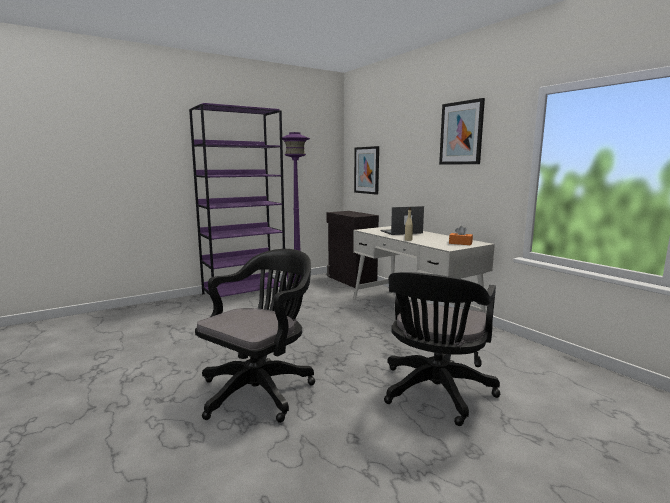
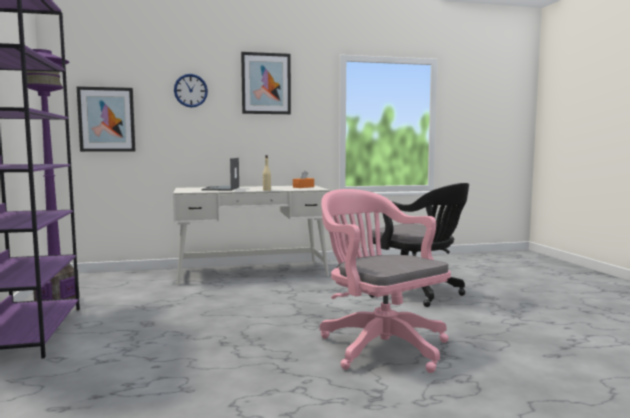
camera: 70 degrees left, 5 degrees down
black office chair [195,249,315,423] -> pink office chair [320,189,451,373]
black cabinet [326,211,379,288] -> none
none -> wall clock [174,74,208,108]

